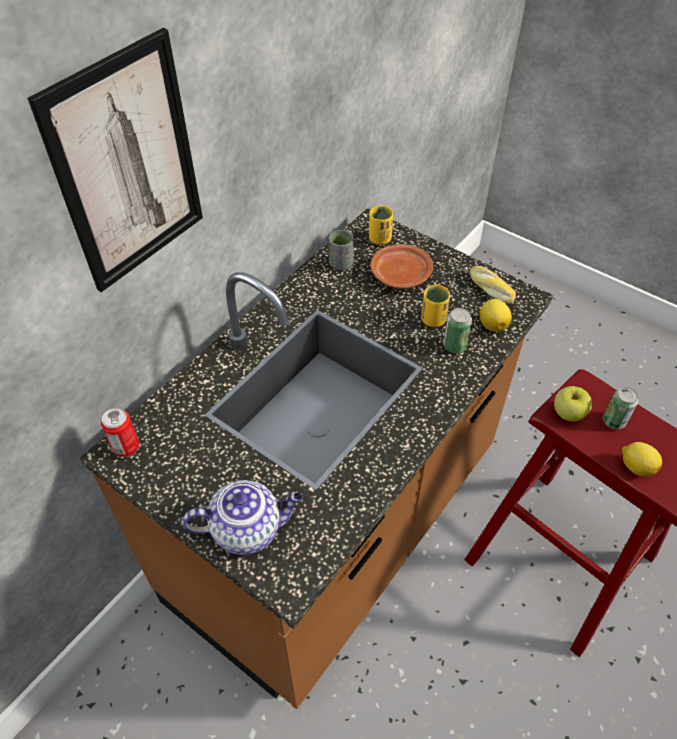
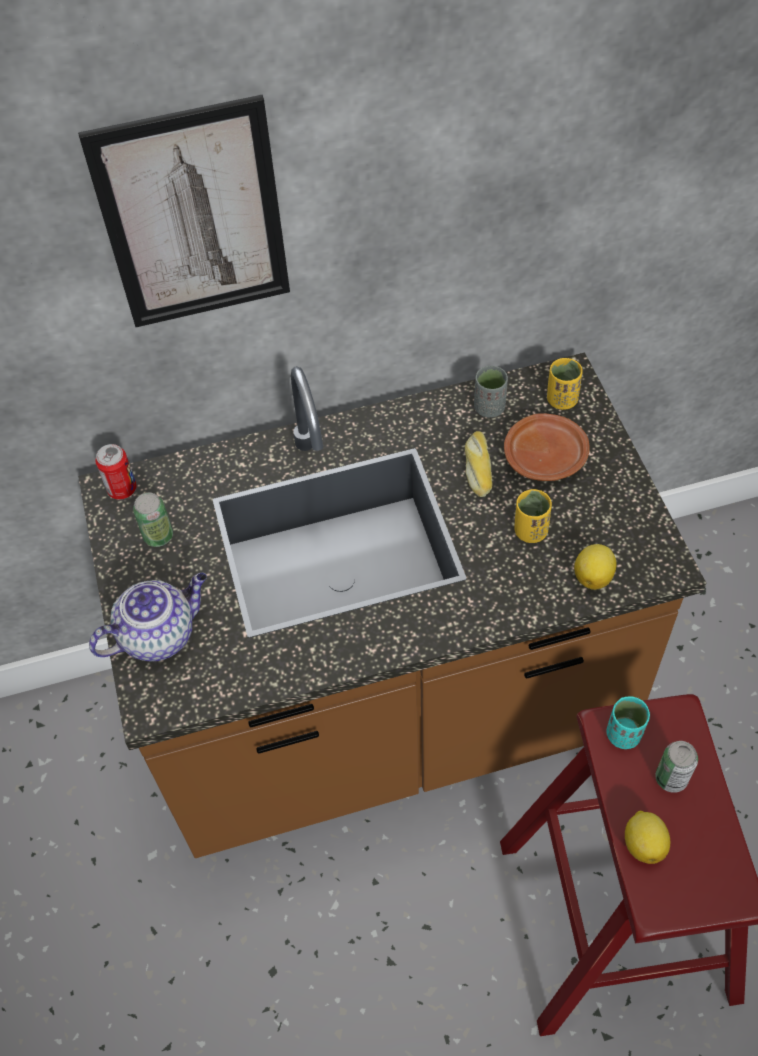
camera: 40 degrees right, 5 degrees up
teapot [182,480,303,555] -> teapot turned 60 degrees counterclockwise [89,573,207,661]
can [443,308,472,353] -> can moved to [133,493,173,547]
bread [470,266,516,304] -> bread moved to [465,431,493,497]
apple [554,386,592,421] -> turquoise cup [606,697,650,749]

